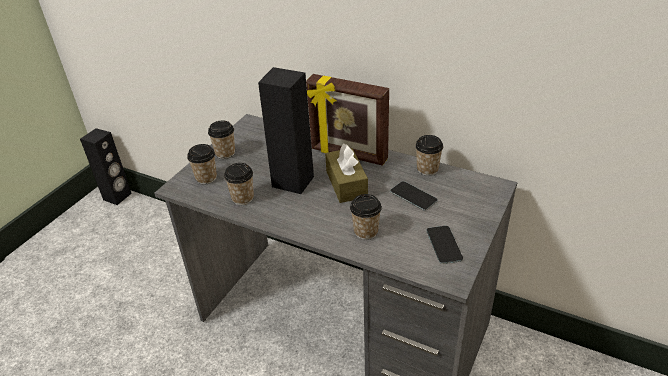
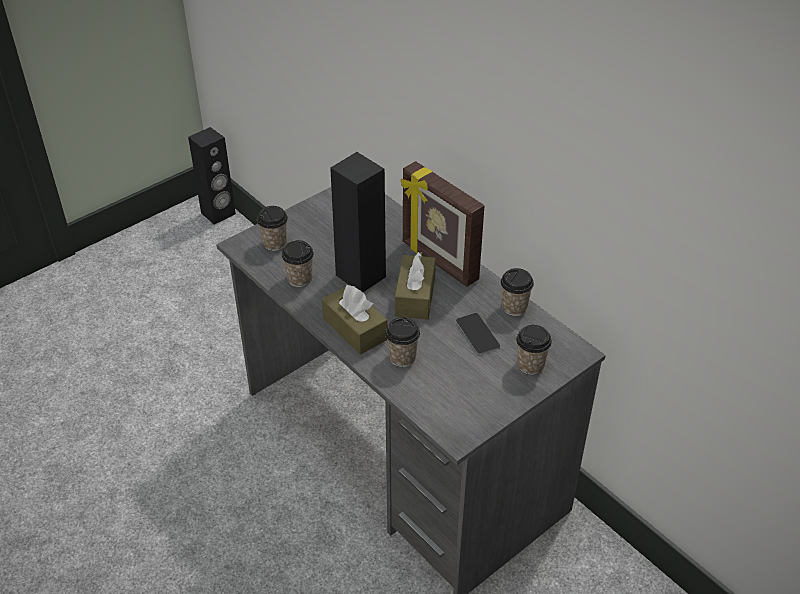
camera: 20 degrees right, 5 degrees up
cup [208,120,235,159] -> cup moved to [516,325,552,375]
phone [426,226,463,264] -> none
none -> brown tissue box [322,285,388,355]

